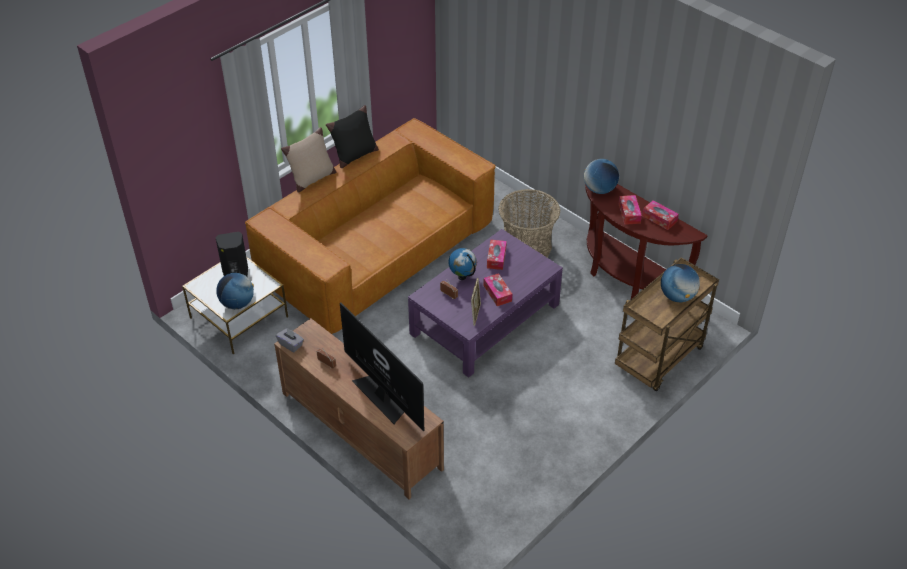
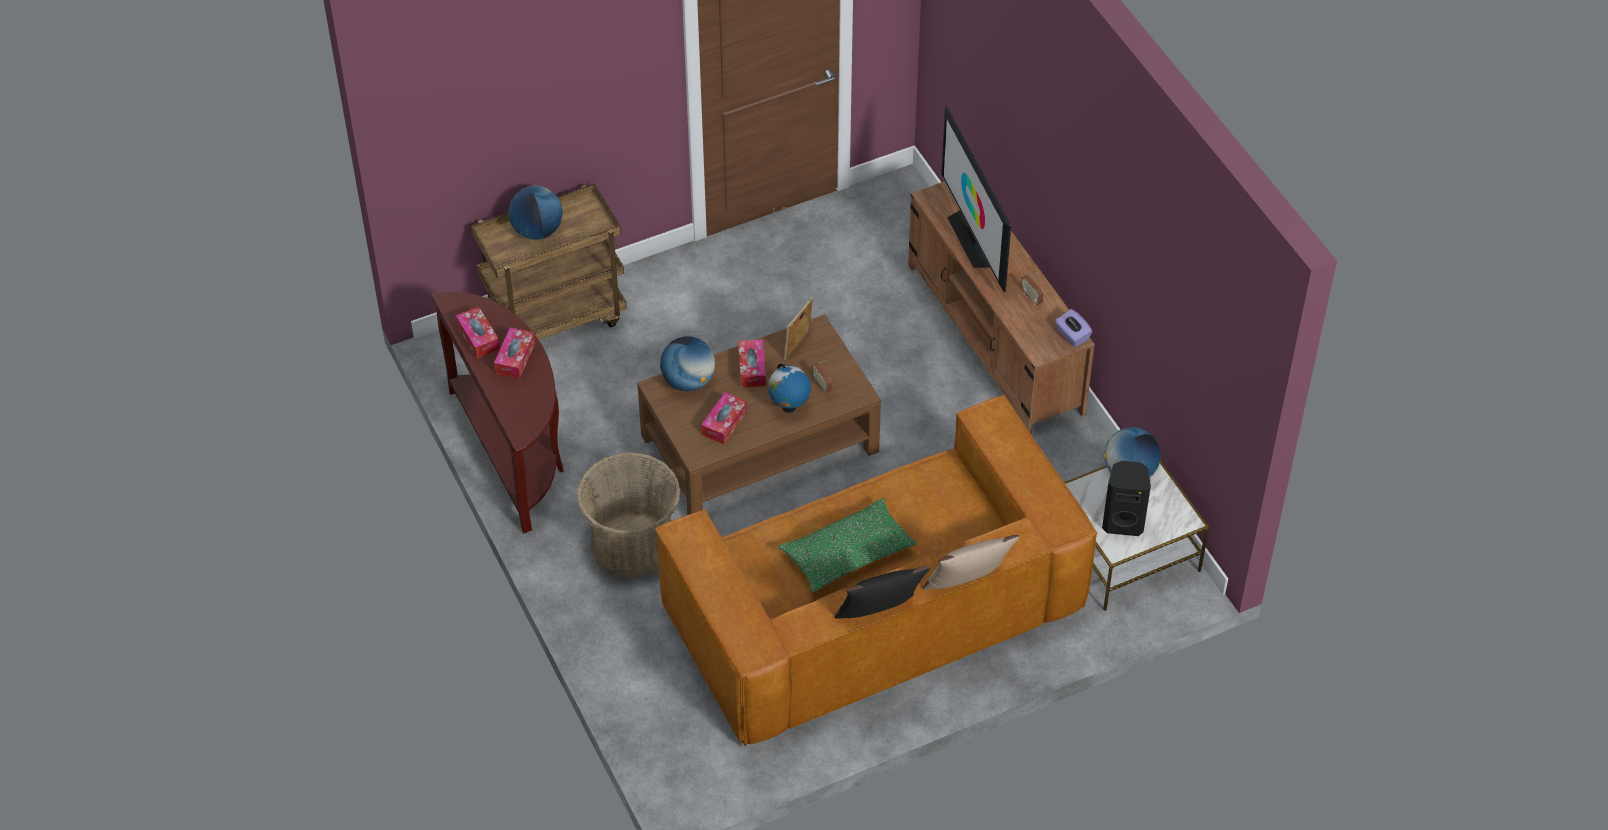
camera: 160 degrees left, 5 degrees up
grey tissue box [276,328,304,352] -> purple tissue box [1055,309,1092,347]
purple coffee table [408,229,563,378] -> brown coffee table [637,314,881,515]
globe [584,159,619,194] -> globe moved to [660,336,715,391]
none -> green pillow [779,498,916,593]

